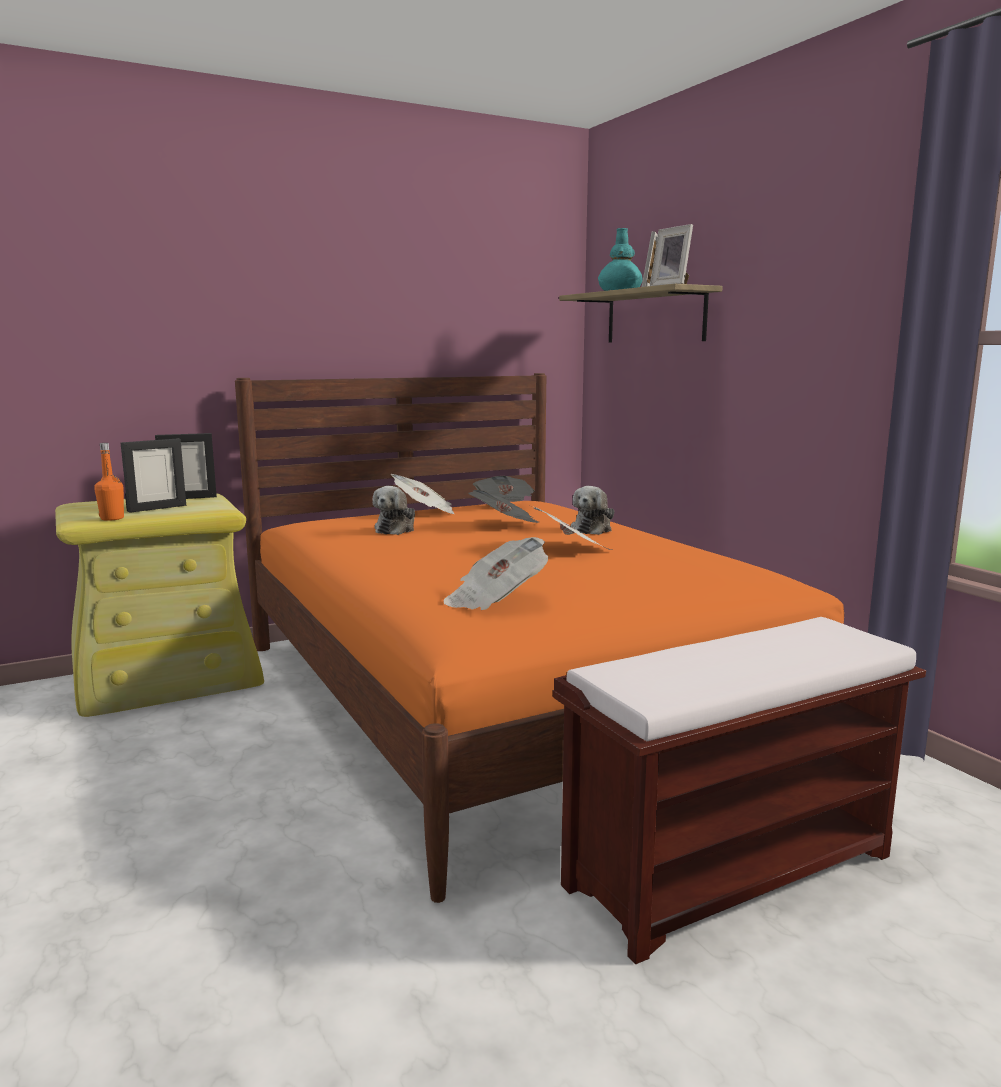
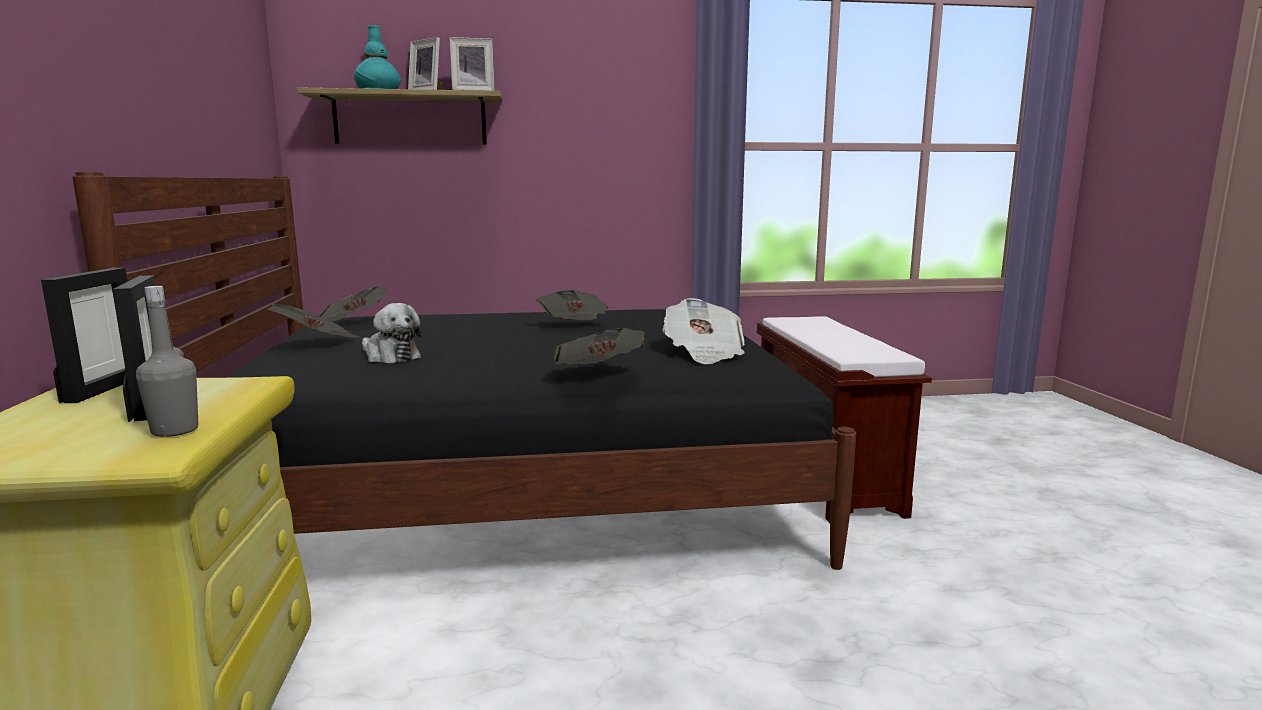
camera: 70 degrees left, 0 degrees up
orange bottle [94,443,124,521] -> grey bottle [136,286,198,437]
orange bed [235,373,844,903] -> black bed [72,172,856,570]
newspaper [468,490,539,523] -> newspaper moved to [554,328,645,365]
plush toy [571,486,615,535] -> none

